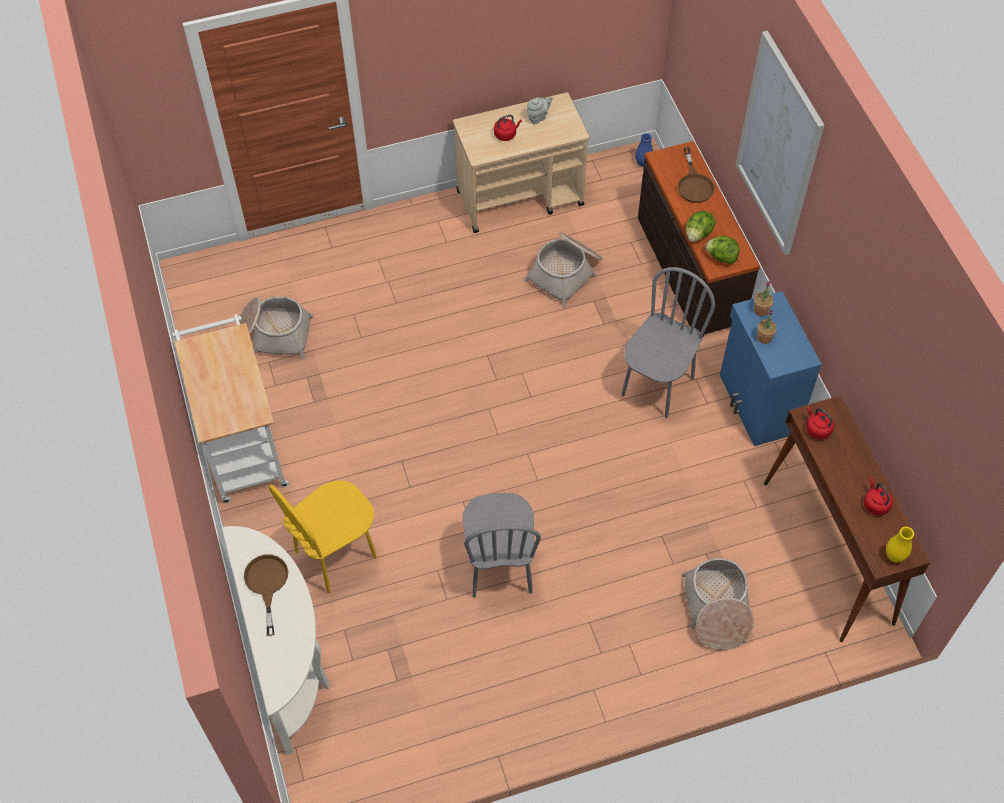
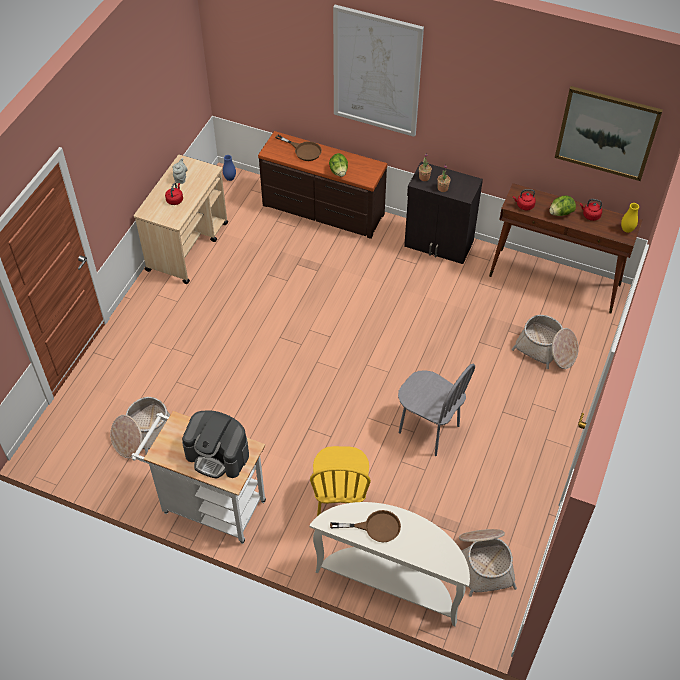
camera: 50 degrees left, 5 degrees down
brown frying pan [244,554,288,636] -> brown frying pan turned 150 degrees clockwise [330,510,401,542]
basket [524,233,603,307] -> basket moved to [459,529,517,597]
grey chair [621,267,715,418] -> none
lettuce [705,236,740,264] -> lettuce moved to [549,195,576,216]
blue cabinet [720,291,822,446] -> black cabinet [404,162,483,264]
none -> coffee machine [182,410,249,479]
none -> picture [555,86,663,181]

